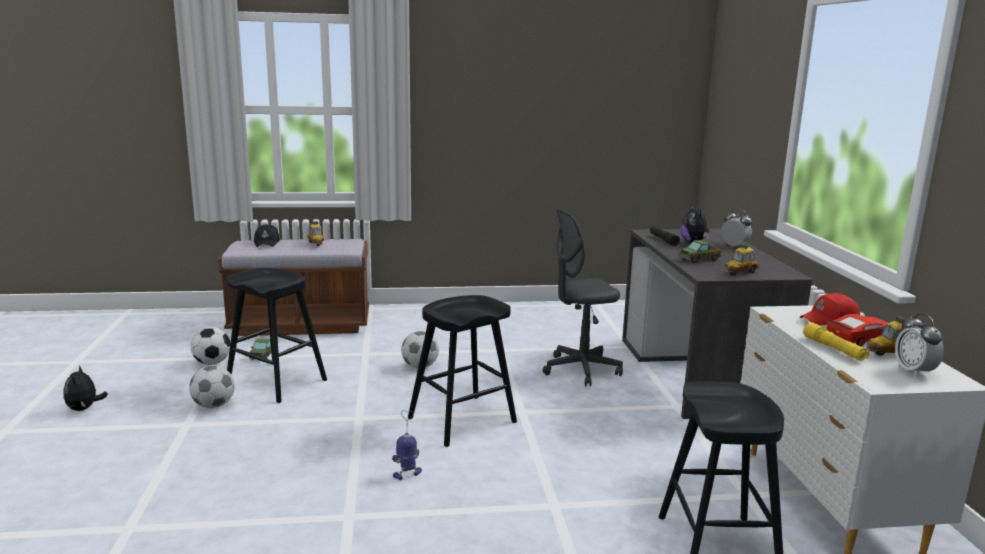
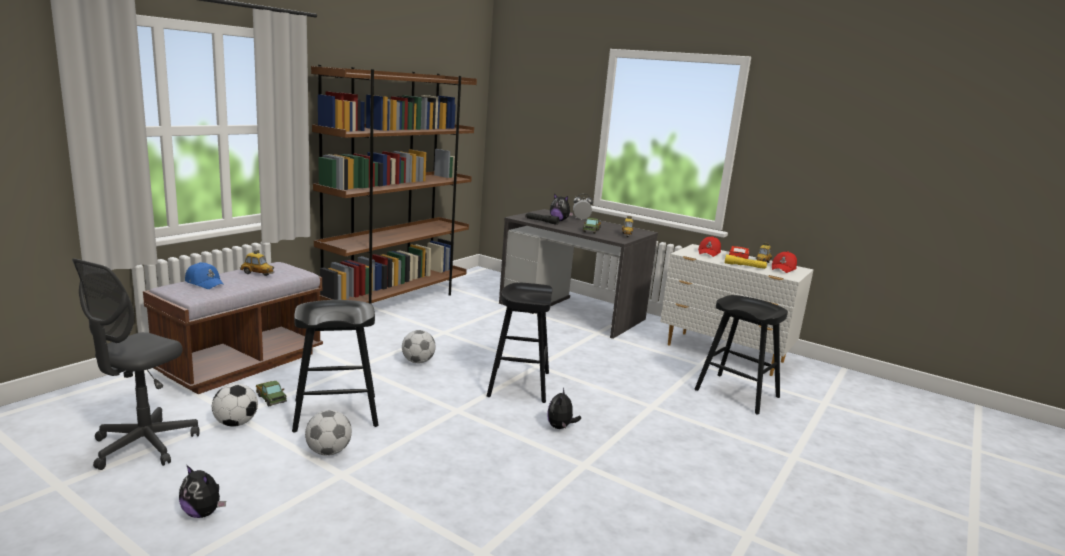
camera: 50 degrees left, 0 degrees up
black cap [254,224,280,247] -> blue cap [185,262,224,289]
toy robot [392,410,422,480] -> plush toy [547,387,581,429]
grey office chair [543,208,623,386] -> grey office chair moved to [72,258,200,470]
alarm clock [895,313,944,377] -> red cap [772,251,797,273]
none -> brown bookcase [311,65,477,304]

